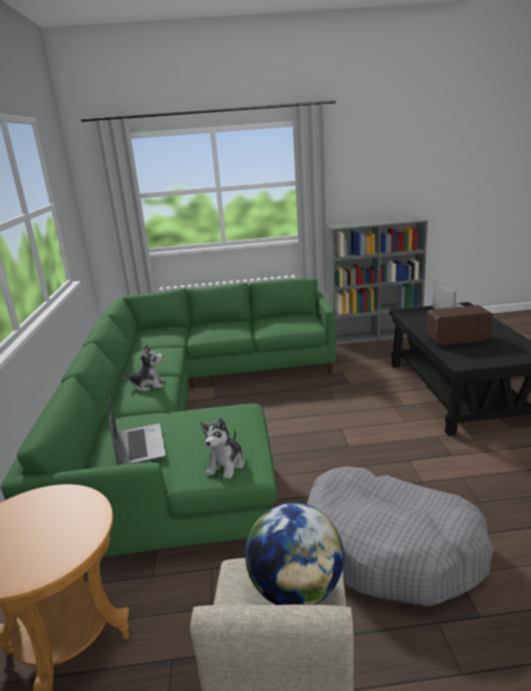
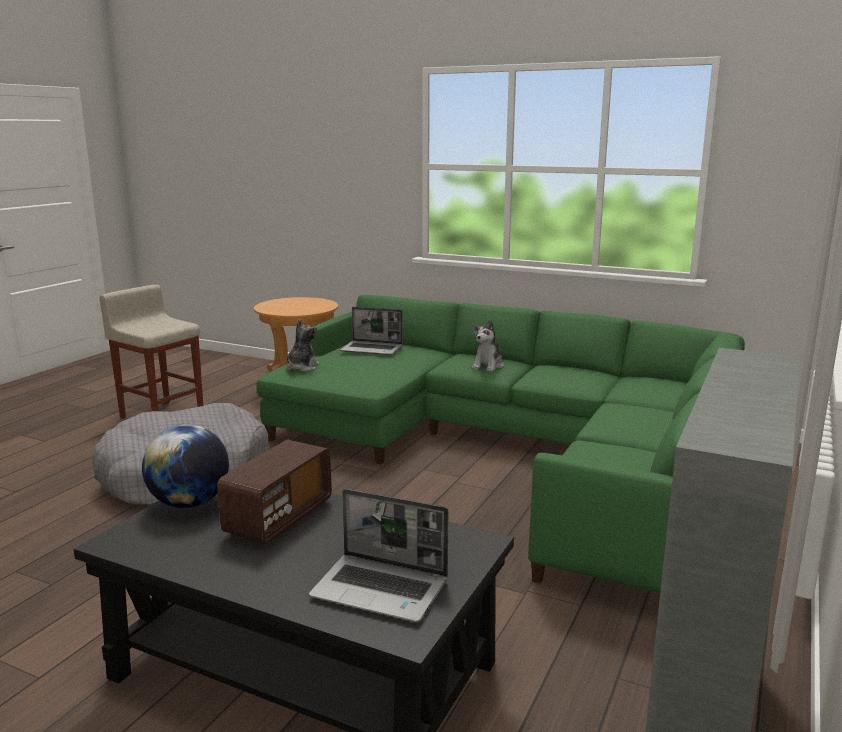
camera: 120 degrees right, 5 degrees down
plush toy [200,417,245,479] -> plush toy turned 60 degrees clockwise [286,319,319,372]
globe [245,503,344,605] -> globe moved to [142,424,229,508]

